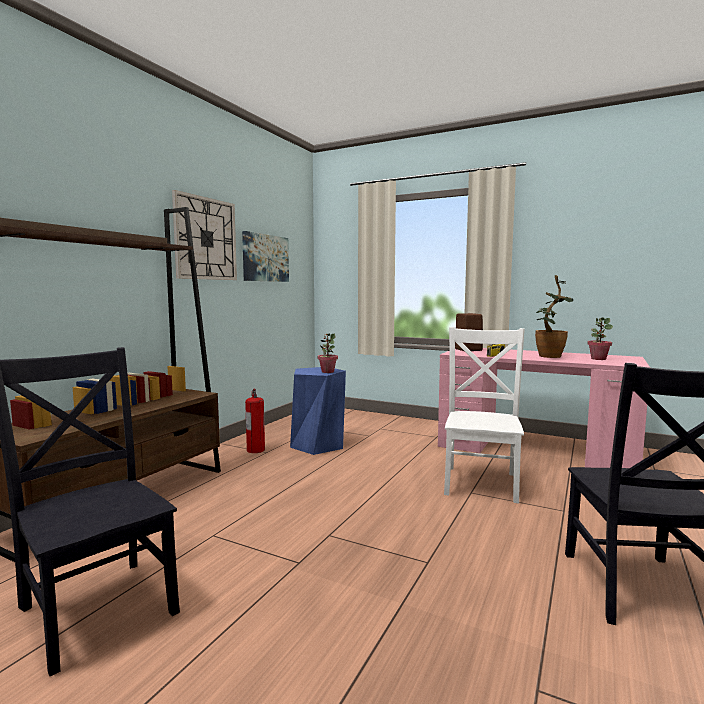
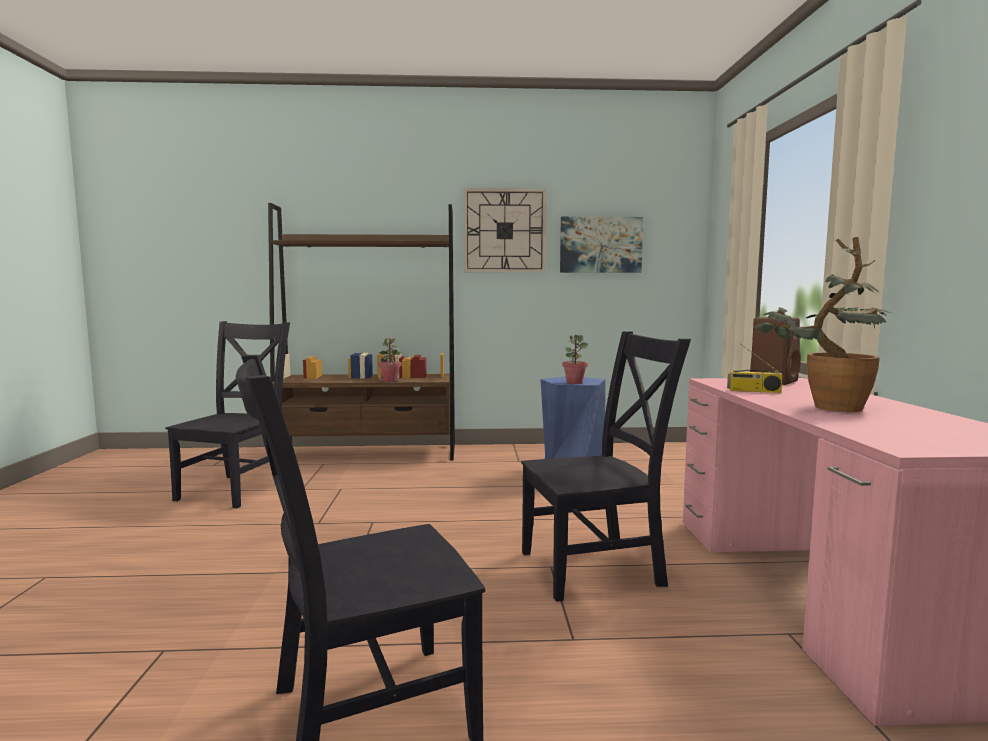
camera: 60 degrees right, 0 degrees up
fire extinguisher [245,389,265,453] -> none
white chair [444,327,525,503] -> black chair [521,331,691,602]
potted plant [587,317,613,360] -> potted plant moved to [378,338,401,382]

